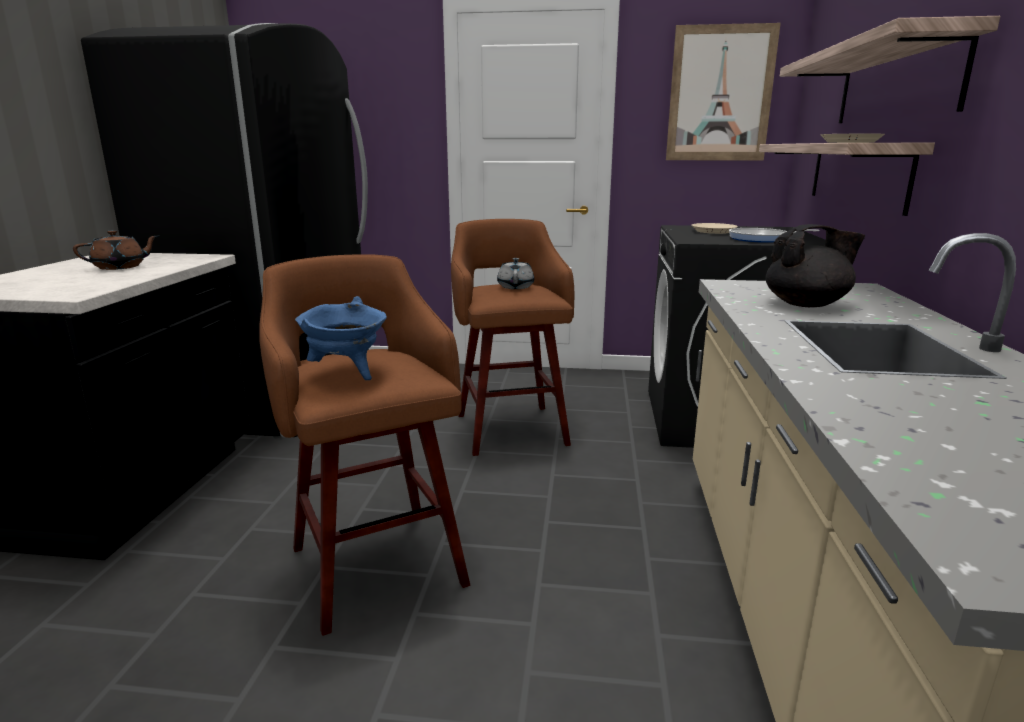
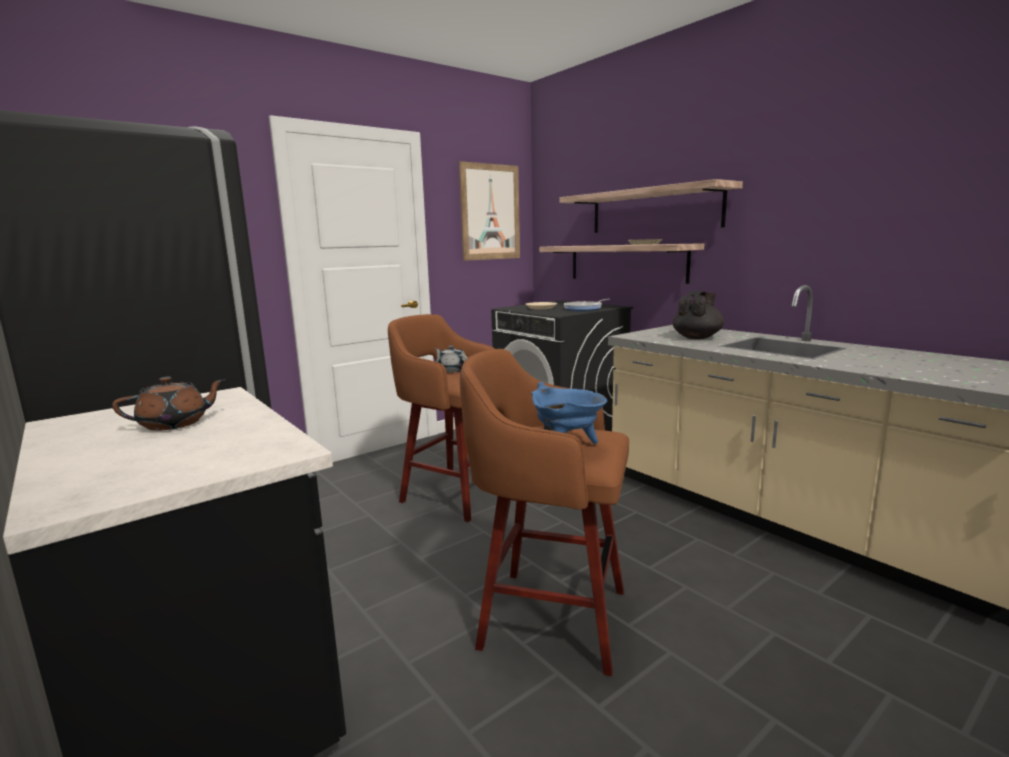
camera: 45 degrees left, 5 degrees down
brown teapot [73,230,158,270] -> brown teapot turned 45 degrees clockwise [112,377,226,431]

